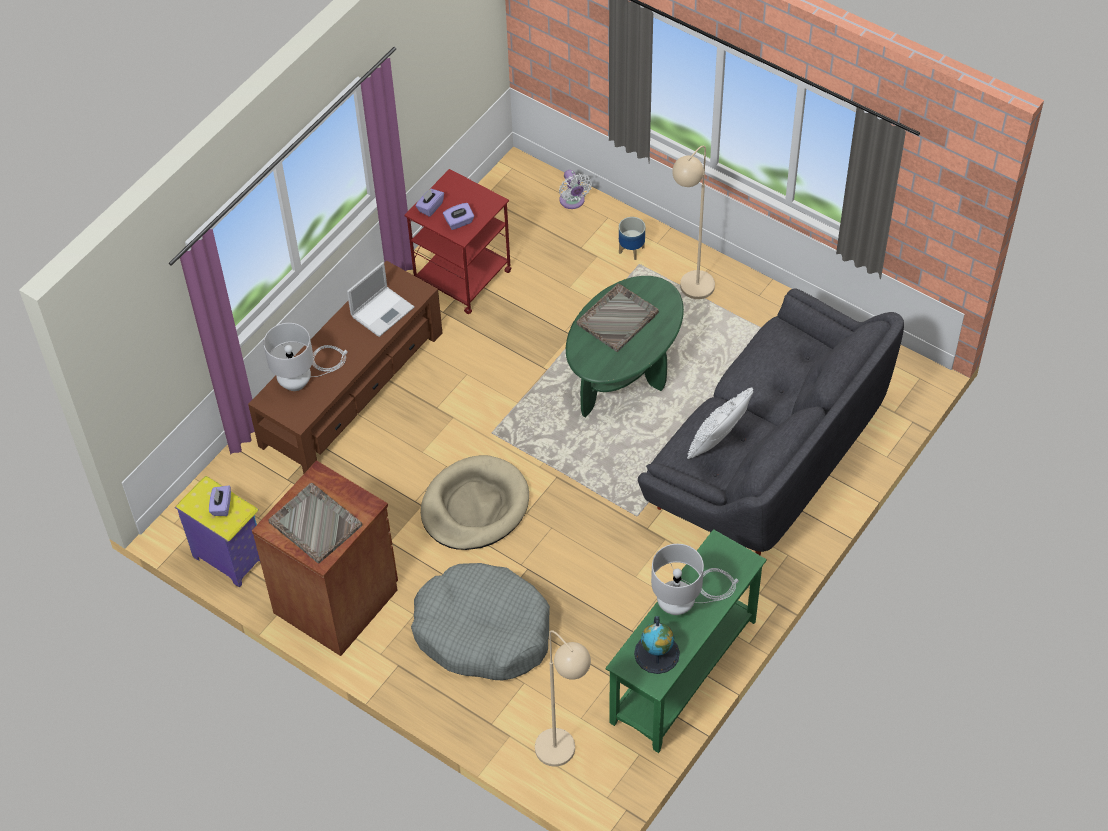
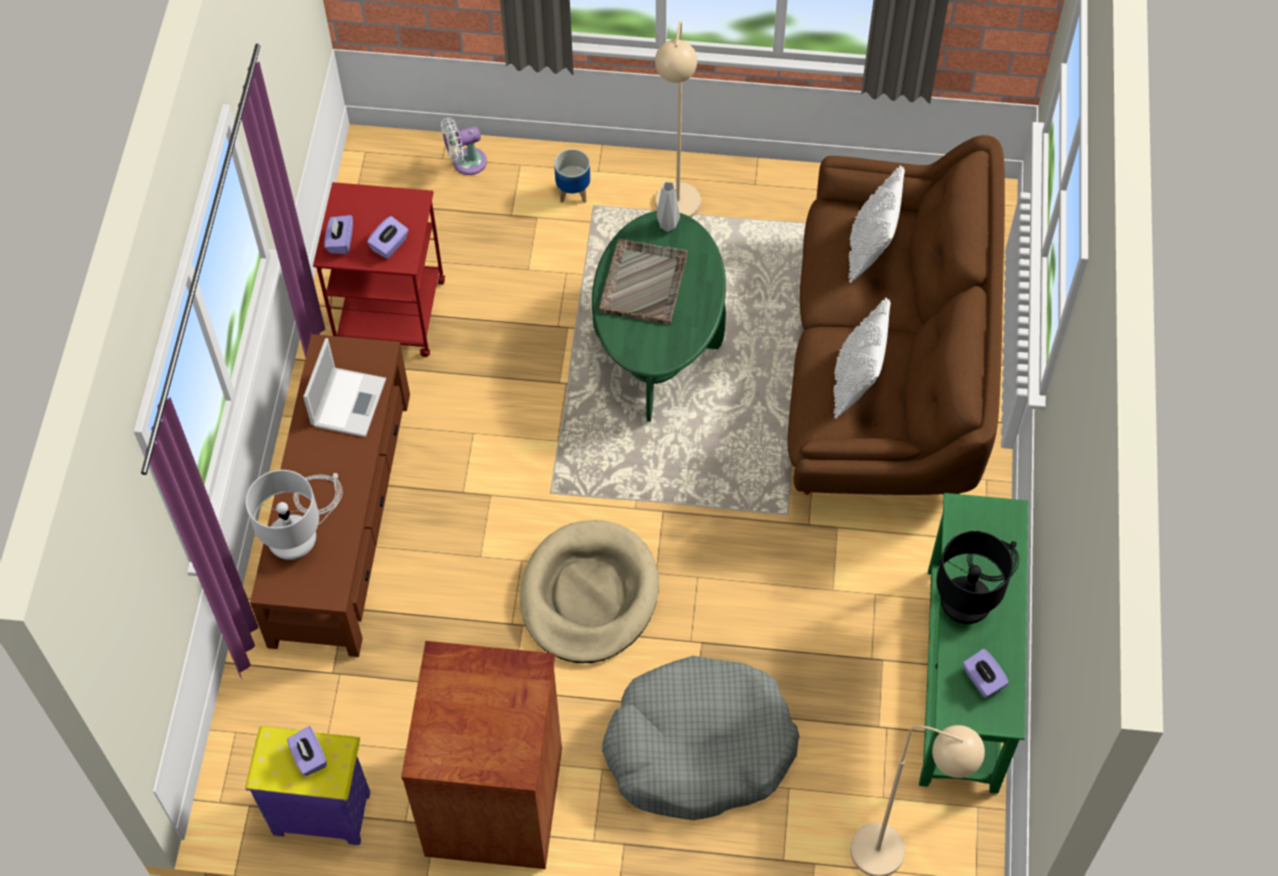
camera: 30 degrees left, 5 degrees up
grey tray [268,483,362,563] -> none
white fan [559,170,592,209] -> white fan turned 120 degrees clockwise [441,118,487,175]
globe [634,616,680,674] -> purple tissue box [963,649,1009,698]
grey sofa [638,288,904,556] -> brown sofa [788,135,1005,495]
white table lamp [651,544,739,615] -> black table lamp [936,531,1019,624]
none -> grey vase [657,182,680,232]
none -> white pillow [848,166,905,283]

